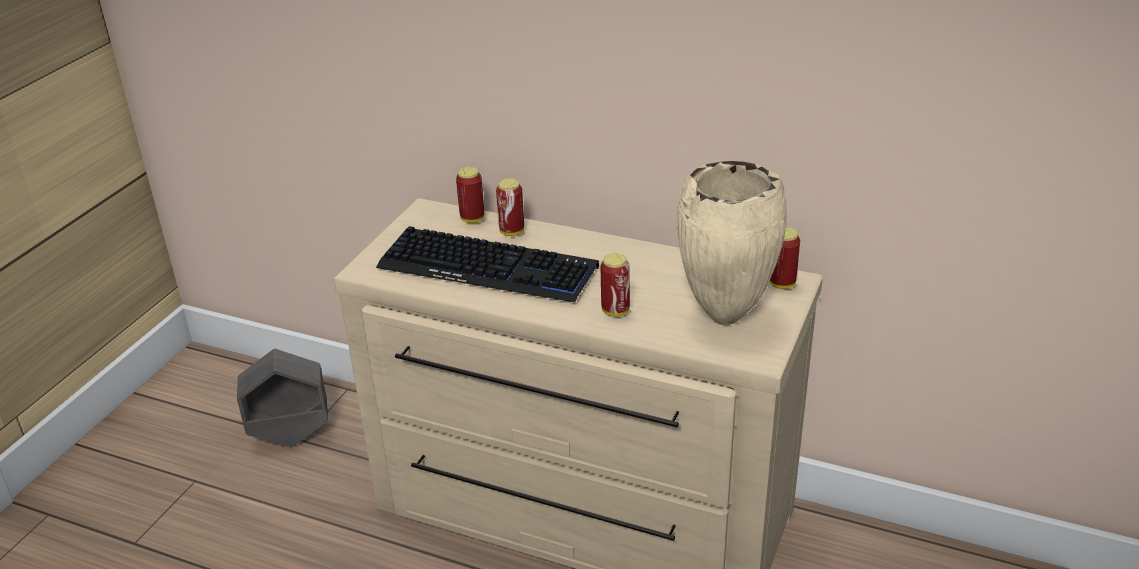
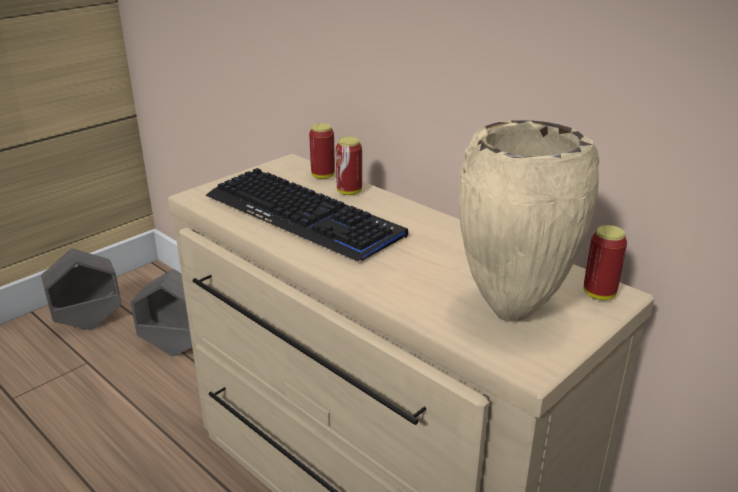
camera: 20 degrees right, 5 degrees down
can [601,253,630,316] -> none
none -> grey planter [41,248,122,330]

